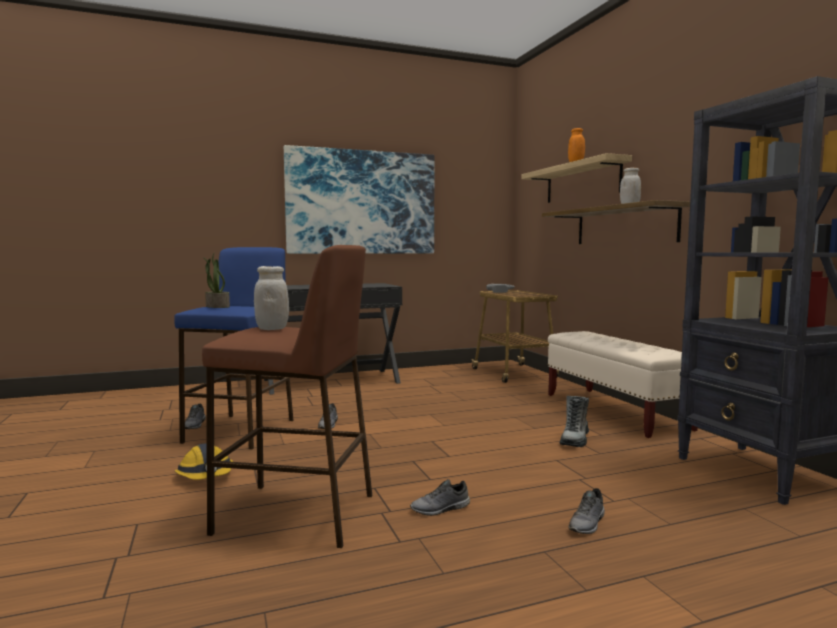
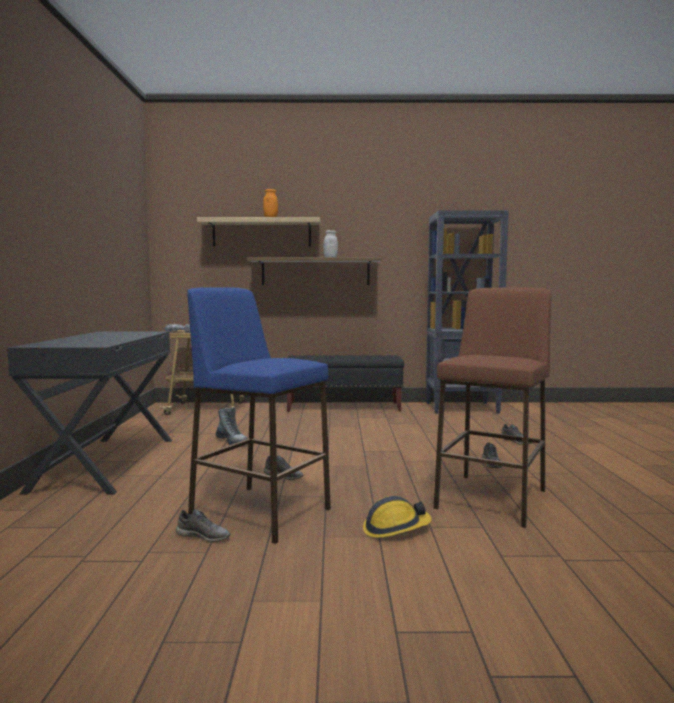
camera: 70 degrees left, 0 degrees up
potted plant [203,253,230,308] -> none
white jar [254,266,289,330] -> none
picture [284,145,434,254] -> none
beige bench [547,331,698,438] -> black bench [287,355,404,412]
boot [560,396,589,447] -> boot moved to [216,407,248,445]

